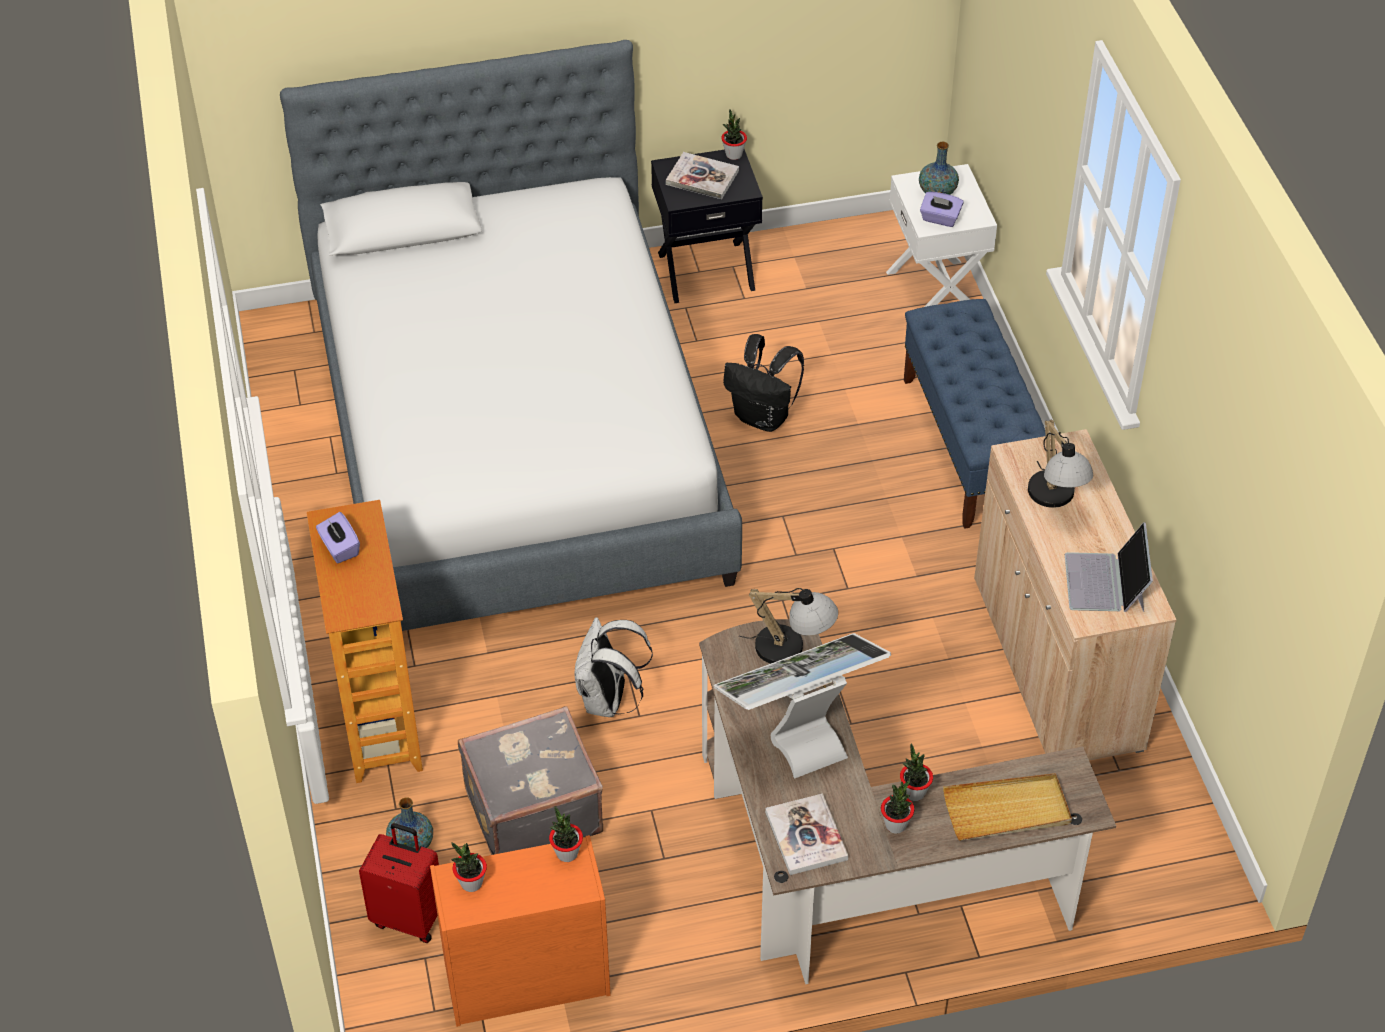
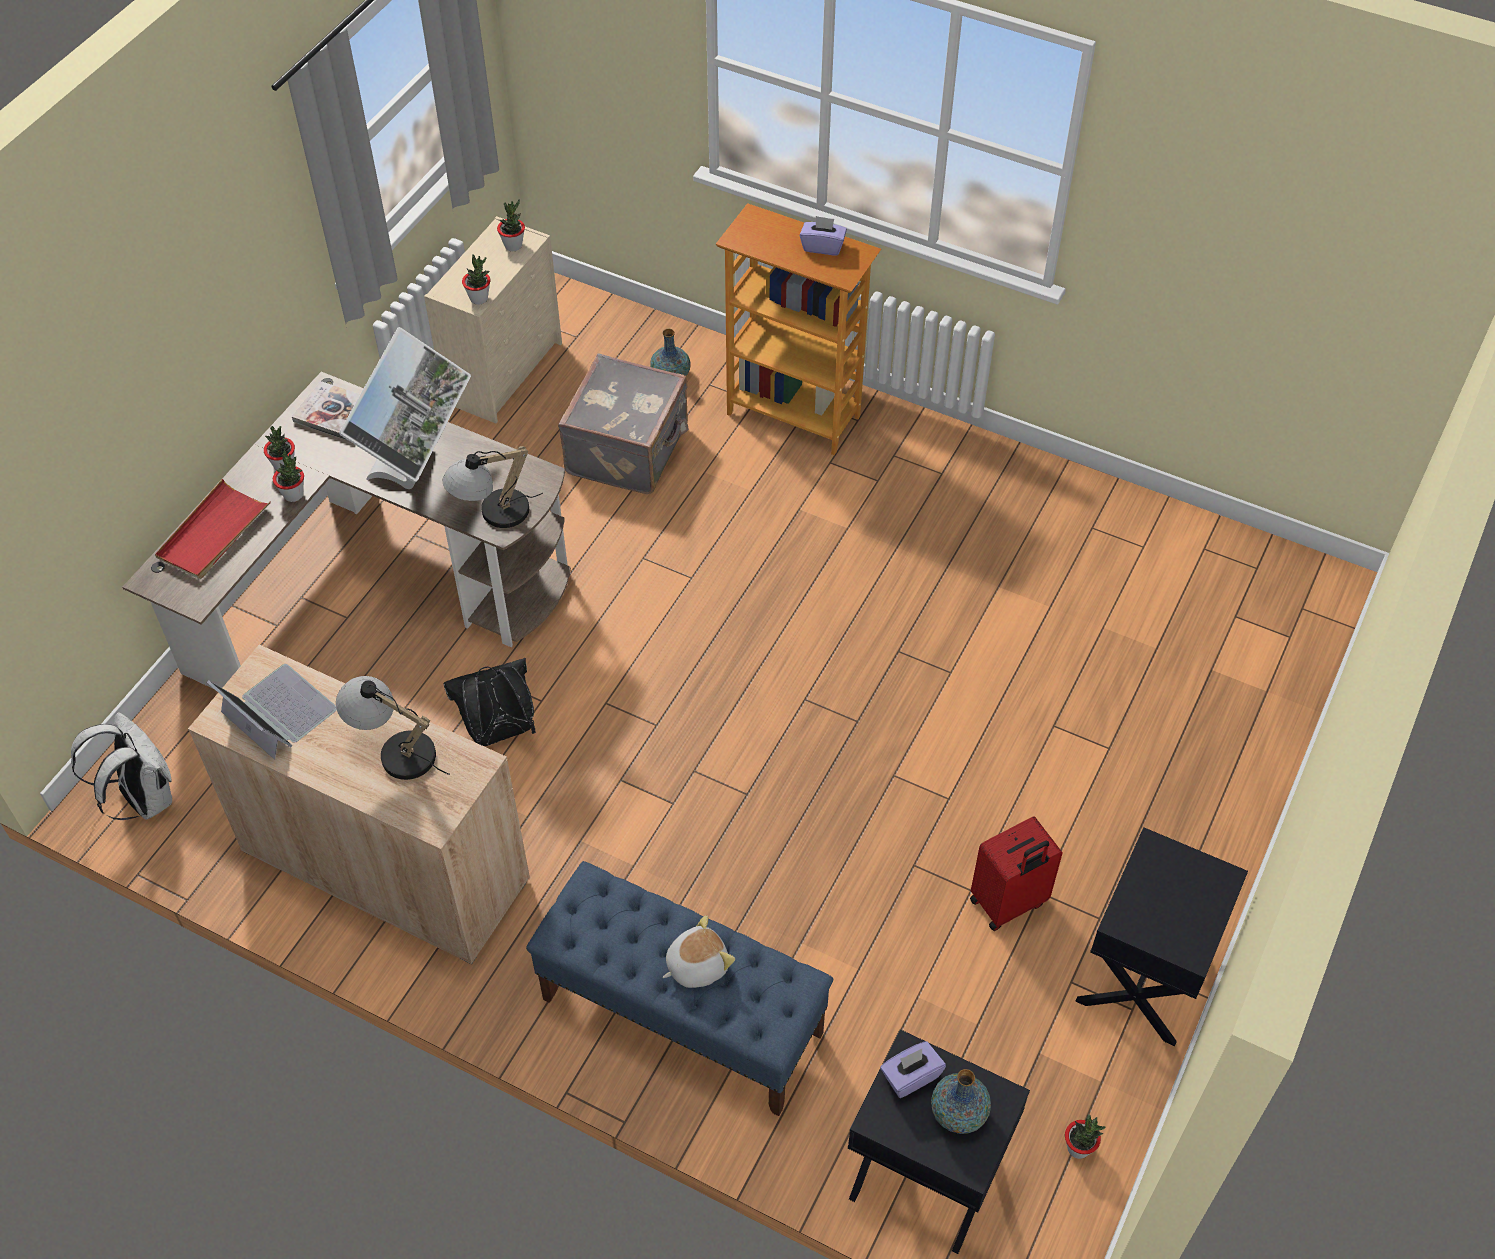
camera: 130 degrees right, 5 degrees up
bed [280,40,742,631] -> none
red suitcase [359,823,439,943] -> red suitcase moved to [970,816,1063,931]
orange dresser [430,835,611,1027] -> beige dresser [424,216,562,423]
white backpack [575,617,653,717] -> white backpack moved to [71,712,172,820]
book [666,152,739,199] -> none
potted plant [721,109,747,160] -> potted plant moved to [1065,1114,1106,1159]
black backpack [723,334,804,432] -> black backpack moved to [444,658,536,746]
white nightstand [886,164,997,307] -> black nightstand [848,1029,1030,1254]
beige tray [943,773,1072,841] -> red tray [155,479,271,579]
none -> plush toy [663,915,735,988]

